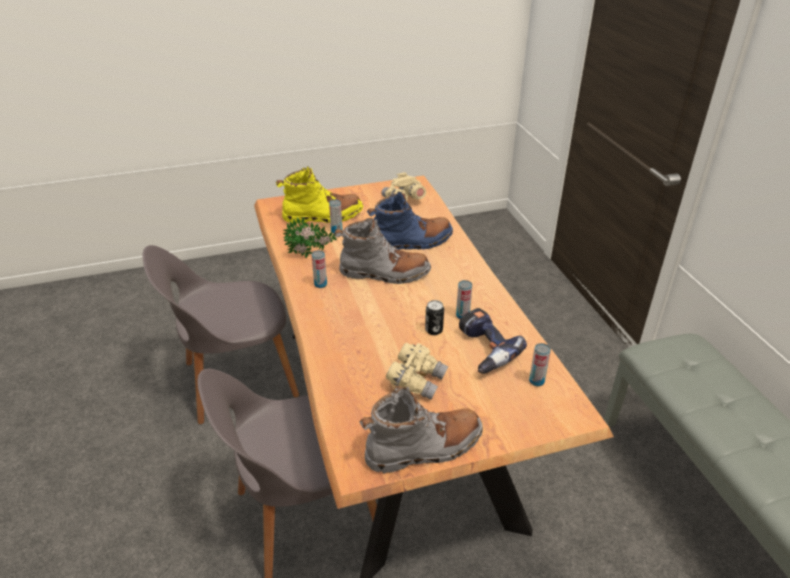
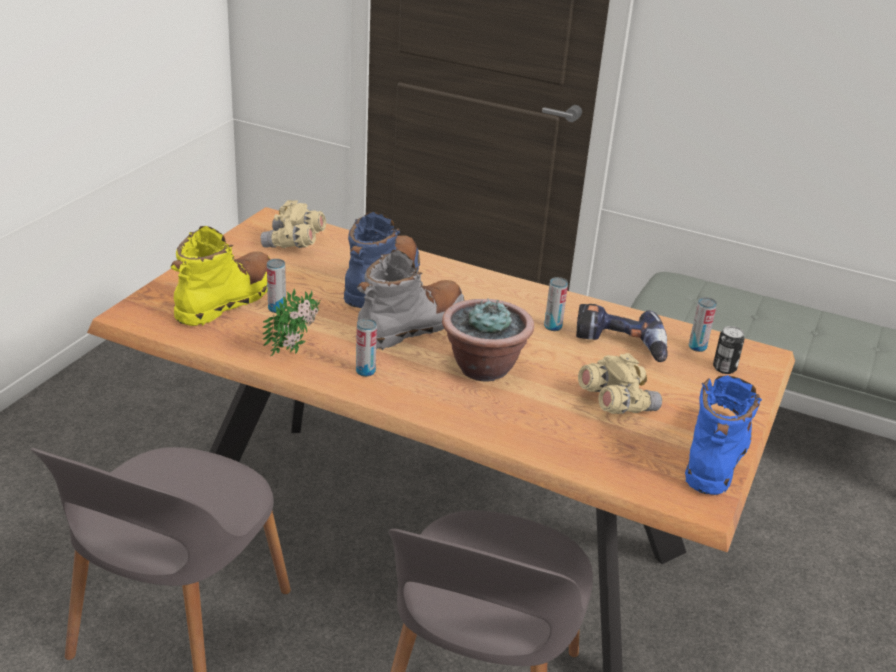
camera: 50 degrees left, 5 degrees down
grey boot [359,387,483,474] -> blue boot [685,375,762,495]
can [425,300,444,335] -> can moved to [713,326,745,374]
none -> potted plant [442,298,534,382]

